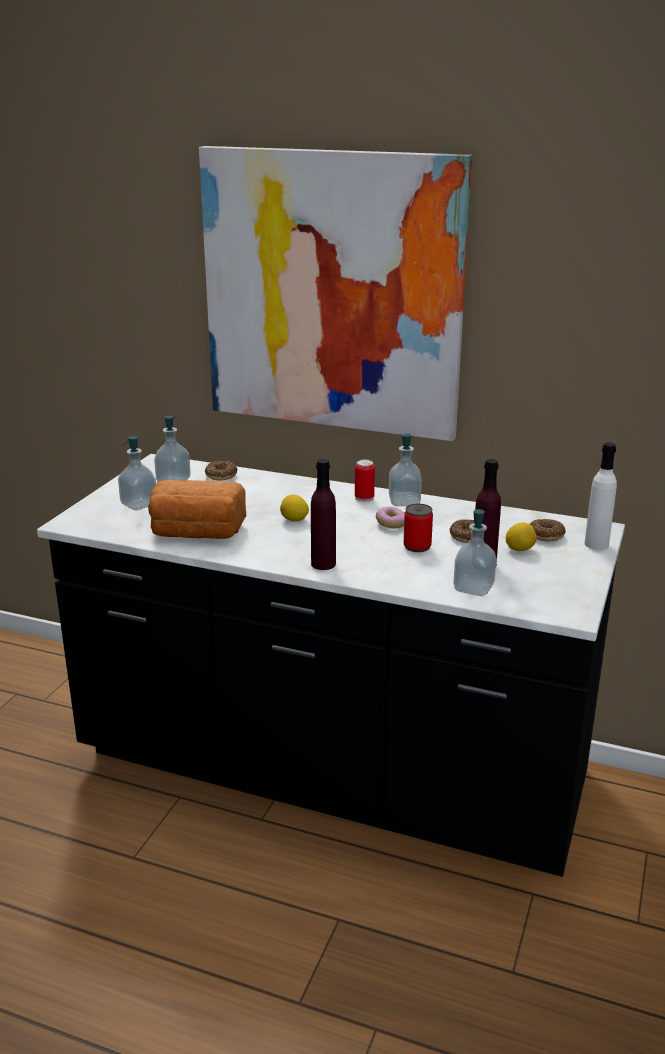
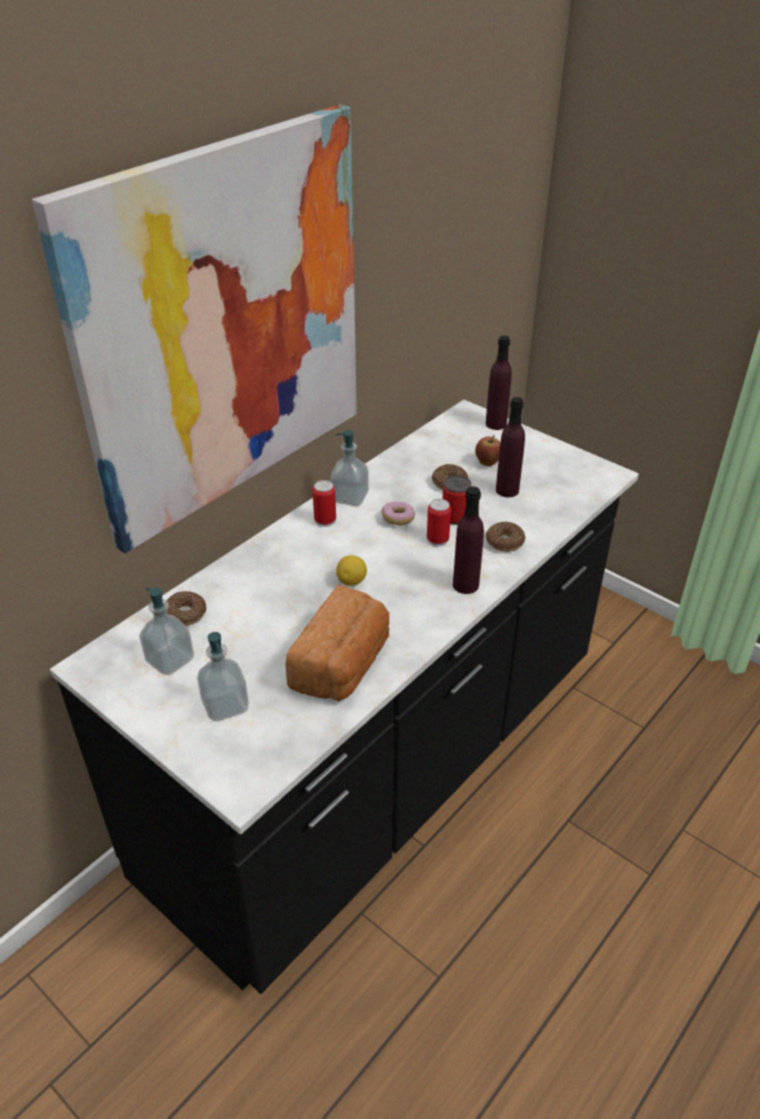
camera: 70 degrees left, 15 degrees up
soap dispenser [454,509,497,596] -> none
lemon [505,522,537,551] -> apple [475,435,500,466]
donut [530,519,566,542] -> donut moved to [486,522,525,552]
white bottle [585,442,617,550] -> purple bottle [486,336,512,430]
none -> can [427,499,451,547]

